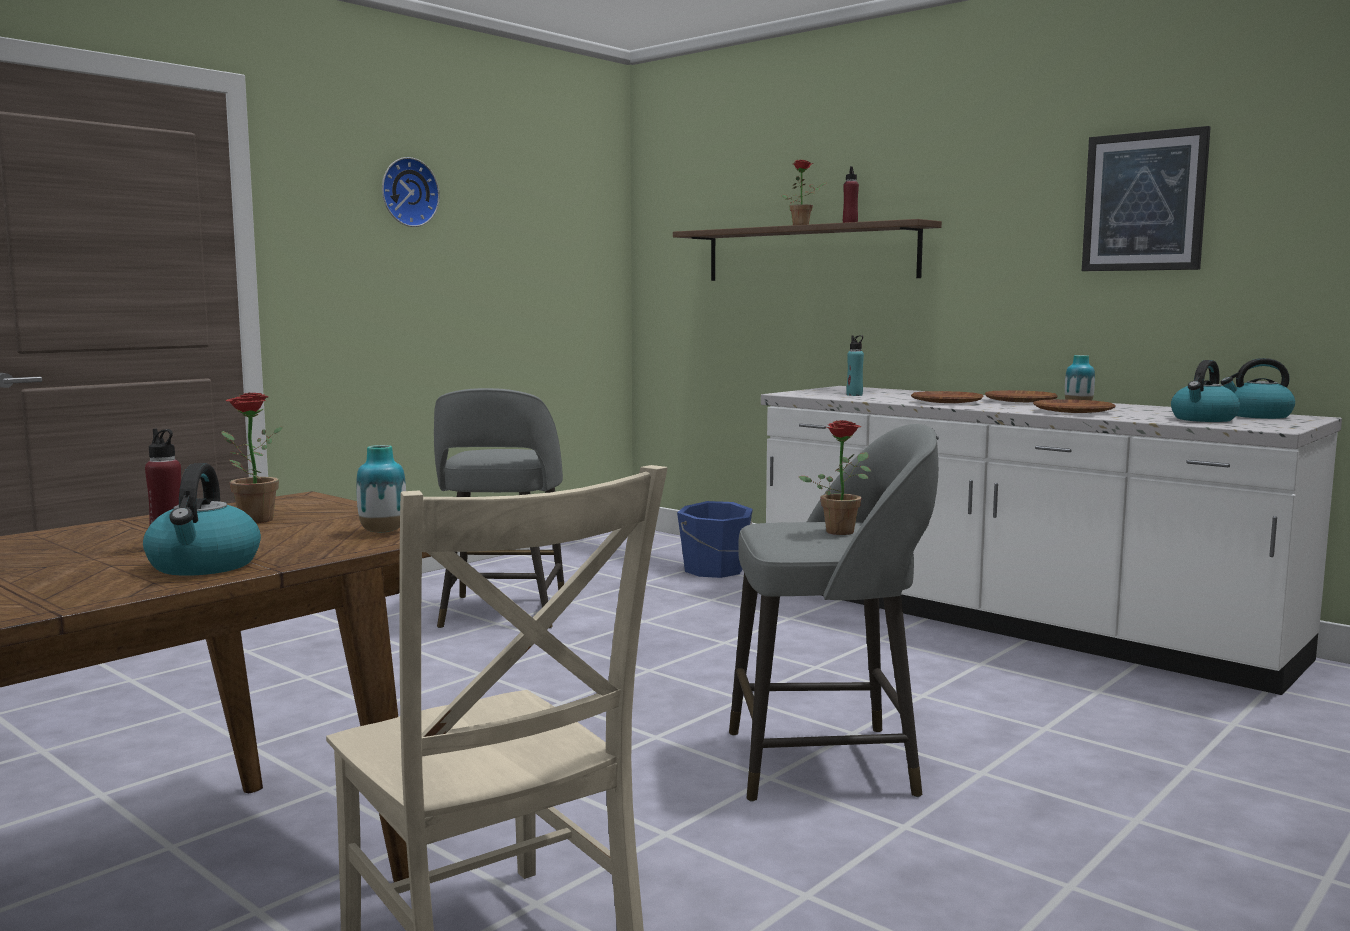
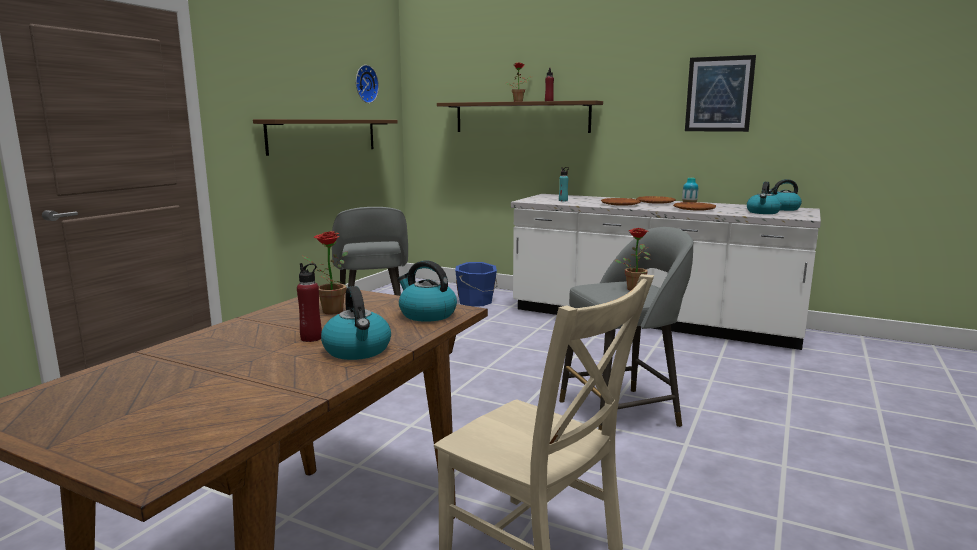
camera: 15 degrees left, 5 degrees up
vase [356,445,406,533] -> kettle [398,260,457,322]
wall clock [382,157,440,227] -> wall clock moved to [356,65,379,103]
none -> brown shelf [253,119,398,156]

